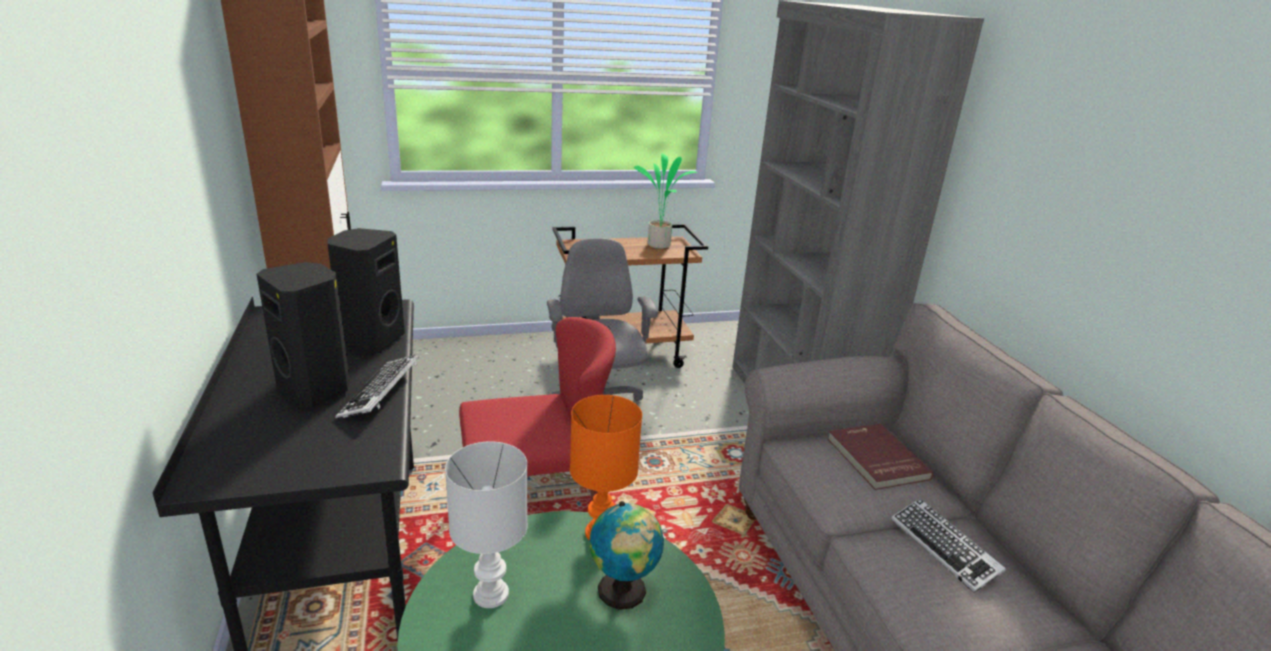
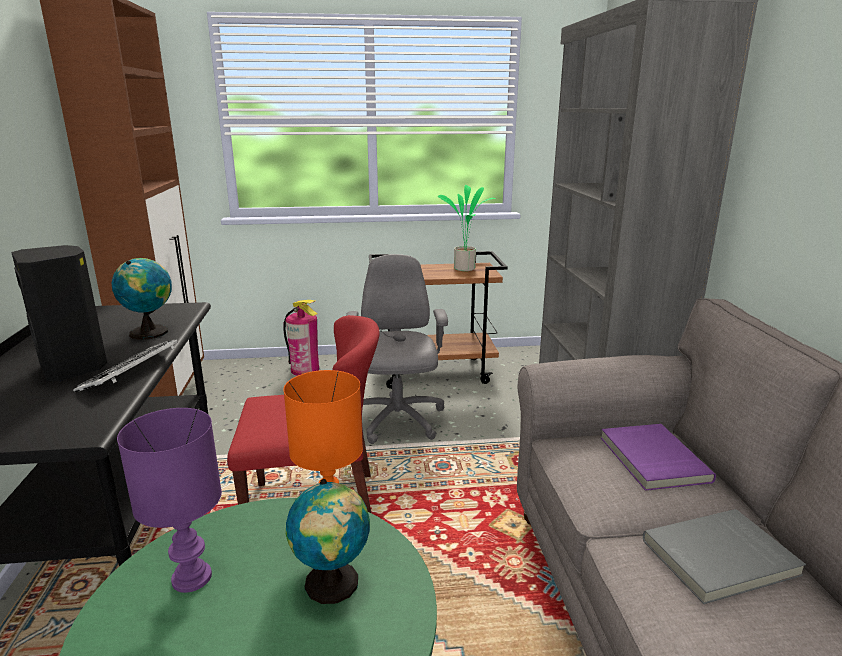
camera: 10 degrees right, 5 degrees down
black speaker [328,228,405,355] -> globe [112,258,172,340]
white table lamp [445,441,528,608] -> purple table lamp [117,408,222,593]
red book [828,424,934,490] -> purple book [601,424,716,491]
keyboard [891,498,1006,593] -> grey book [643,509,806,604]
none -> fire extinguisher [283,300,319,376]

